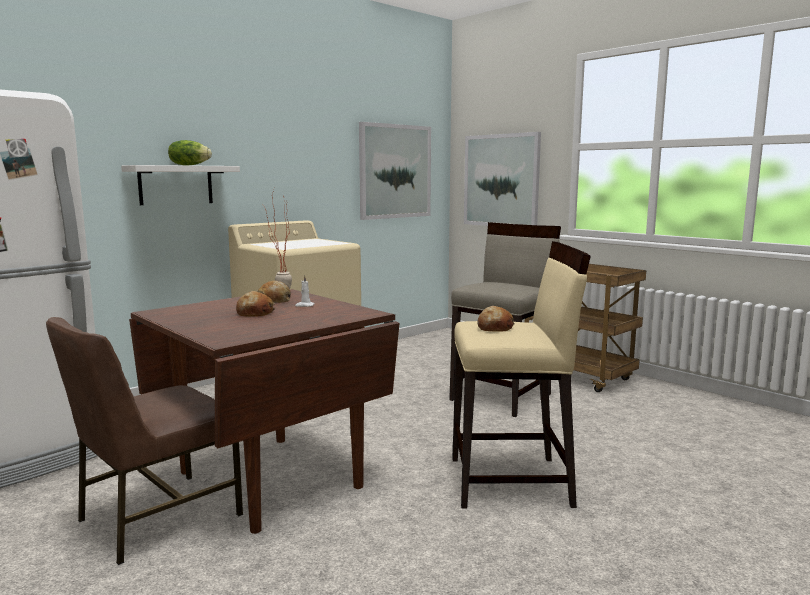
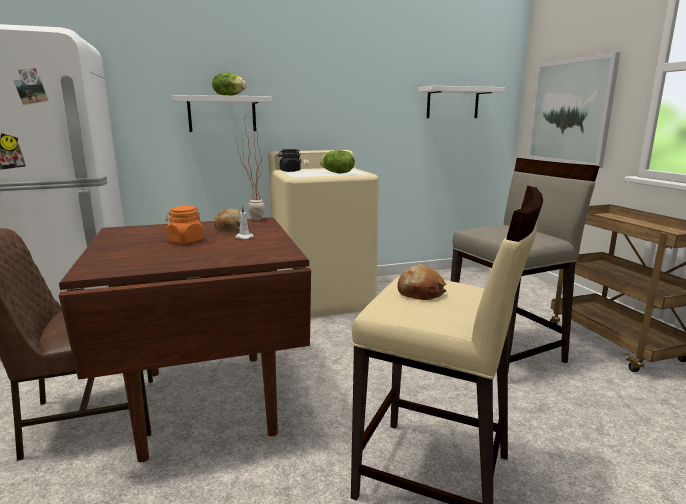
camera: 25 degrees right, 5 degrees up
bread [236,291,275,317] -> orange jar [165,206,204,243]
picture [359,122,431,220] -> white shelf [418,86,505,118]
none -> black jar [277,149,302,172]
none -> lettuce [320,150,355,174]

